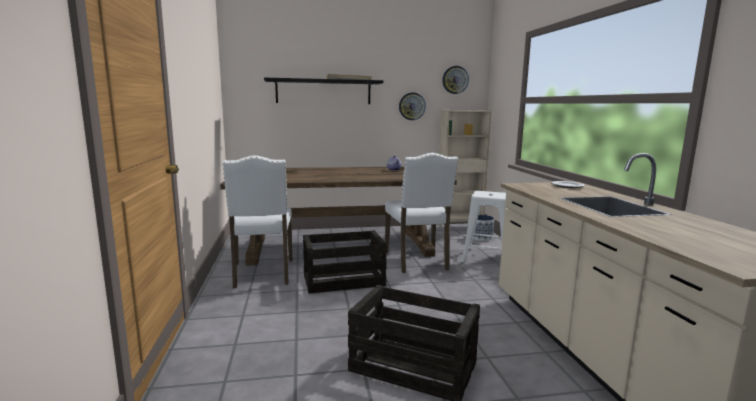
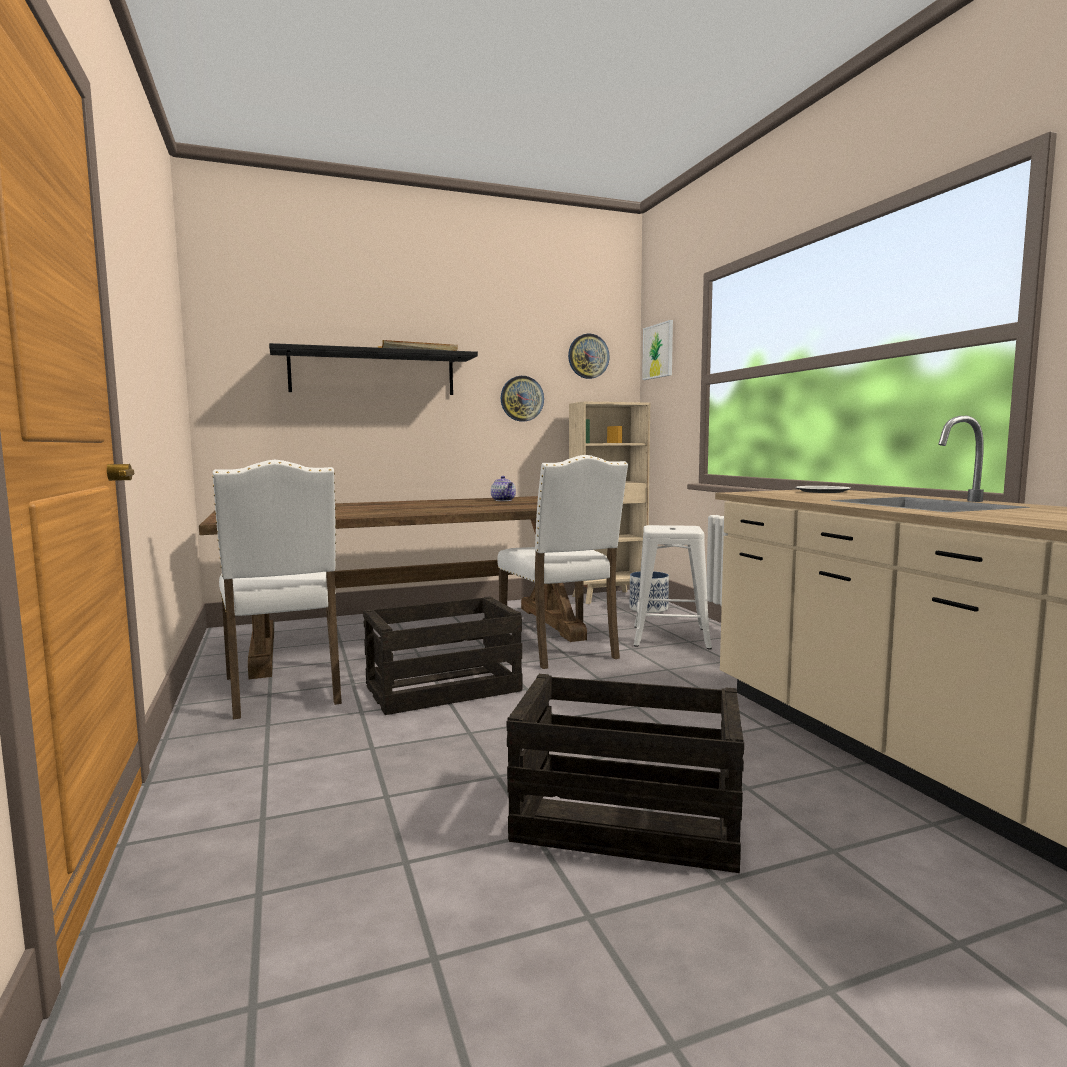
camera: 10 degrees left, 5 degrees down
none -> picture [642,320,673,380]

